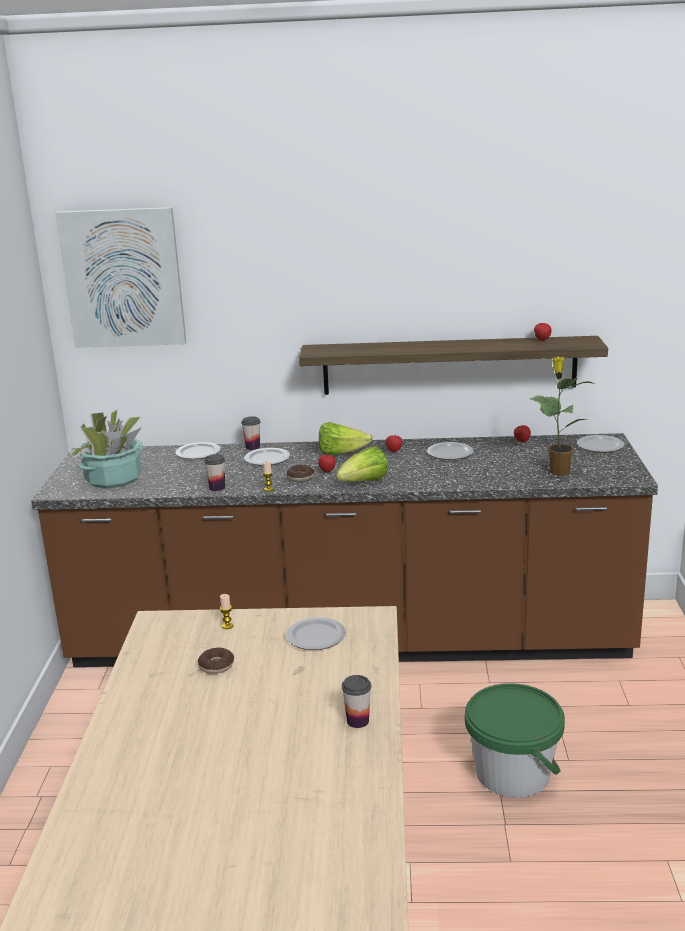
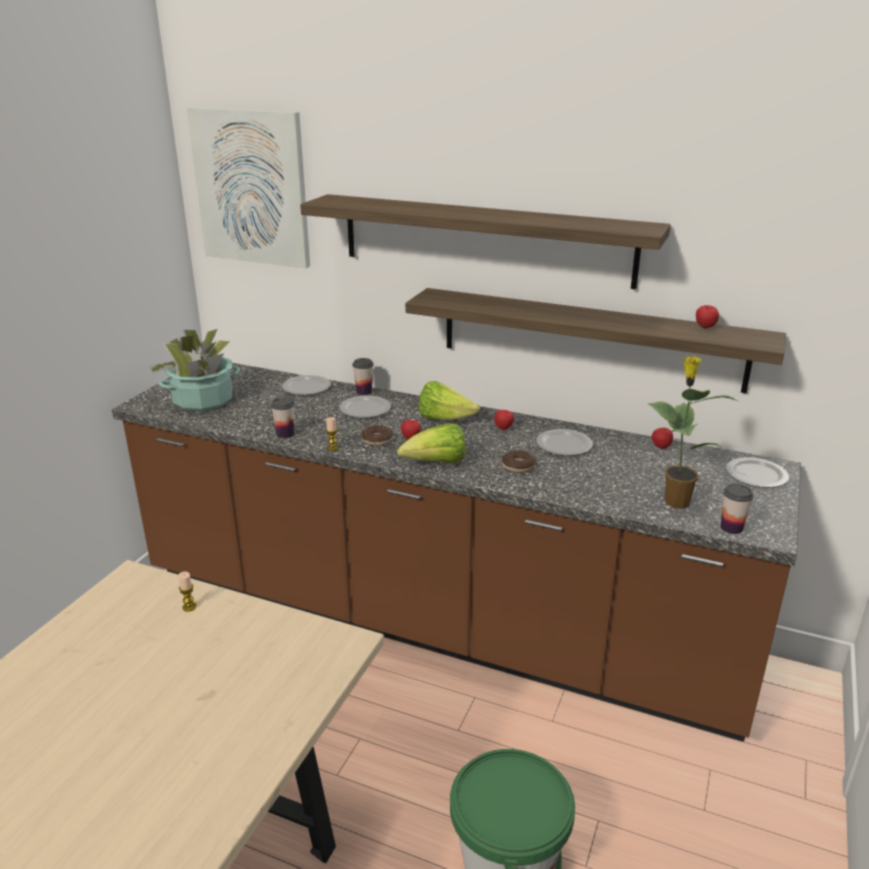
camera: 20 degrees right, 5 degrees up
donut [198,648,234,674] -> donut moved to [502,450,536,473]
plate [286,617,346,650] -> none
cup [342,675,371,728] -> cup moved to [721,484,754,534]
none -> shelf [300,194,671,289]

